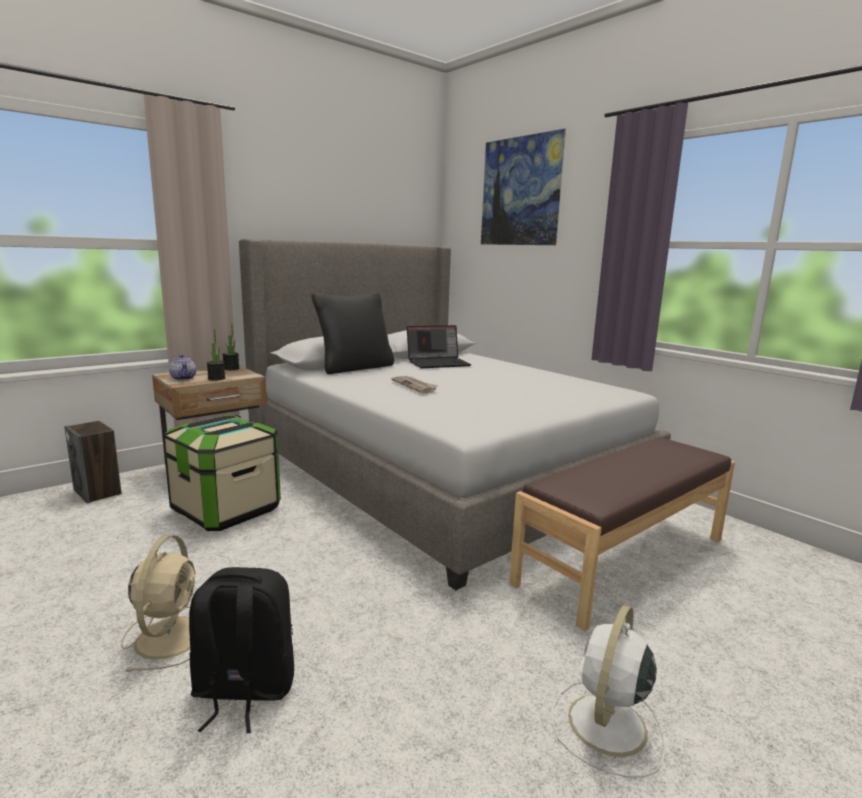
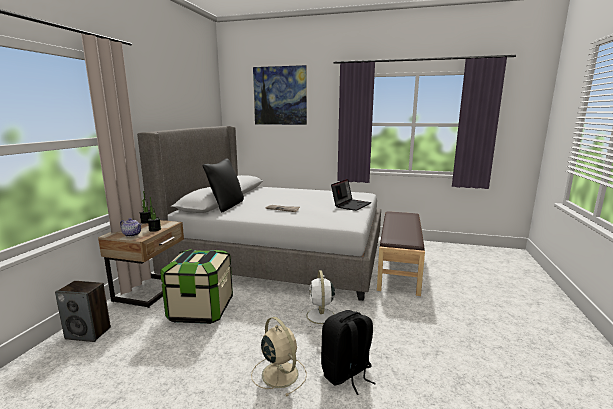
camera: 35 degrees left, 0 degrees up
laptop [407,325,471,368] -> laptop moved to [331,179,371,211]
white fan [551,605,665,778] -> white fan moved to [301,270,339,329]

